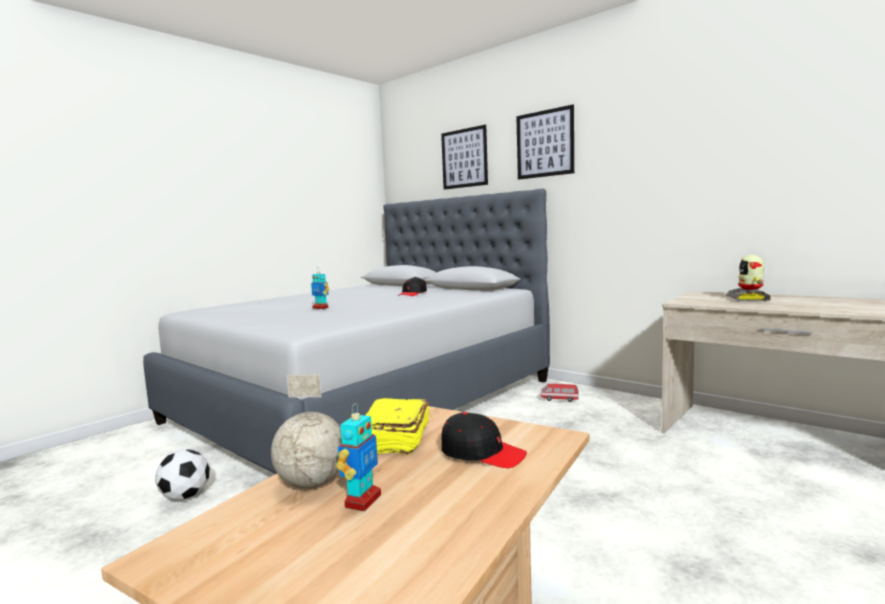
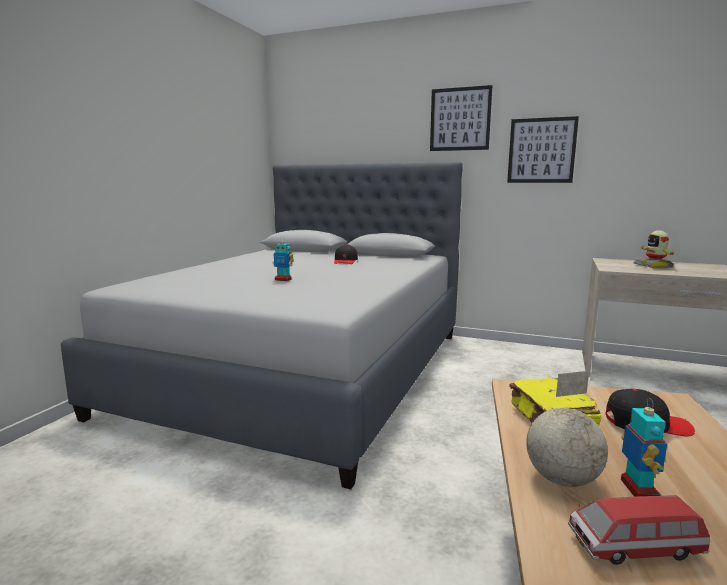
camera: 20 degrees left, 5 degrees up
football [155,449,210,501] -> none
picture [441,125,488,190] -> picture moved to [507,116,579,183]
toy car [540,384,579,402] -> toy car moved to [568,495,710,565]

